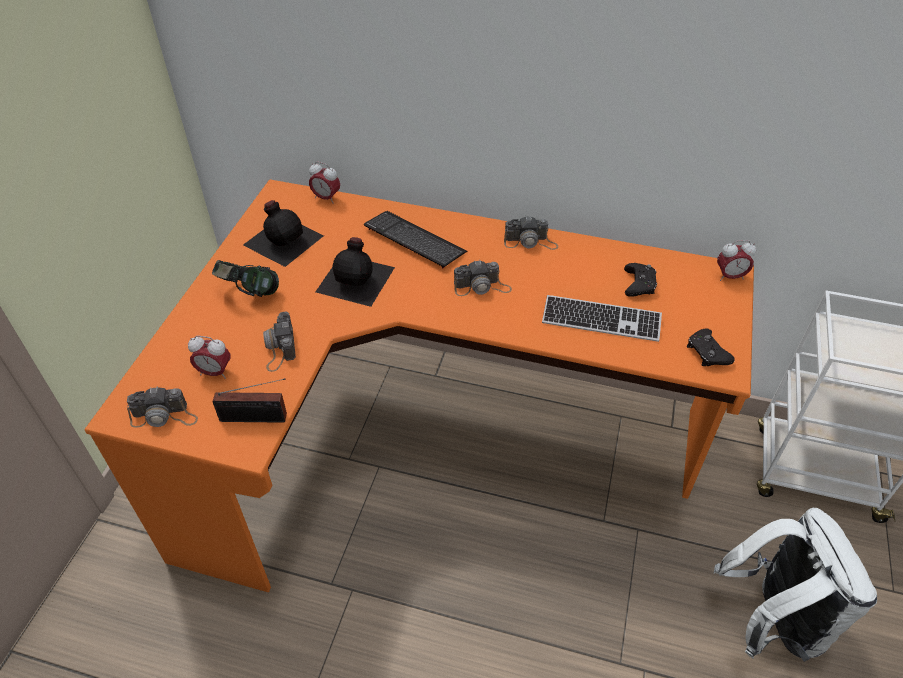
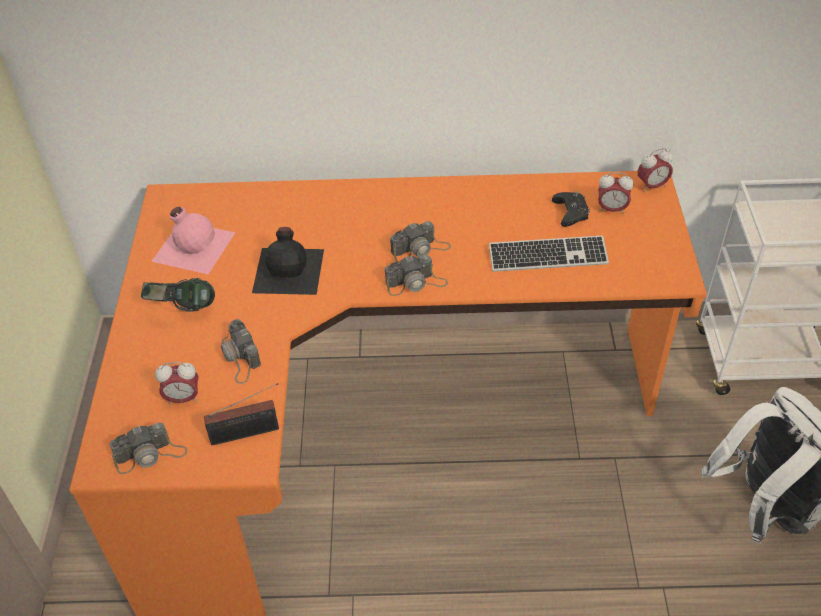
camera: 15 degrees left, 0 degrees up
black bottle [243,200,324,267] -> pink bottle [151,207,235,274]
alarm clock [309,162,340,204] -> alarm clock moved to [598,172,634,214]
keyboard [364,211,467,268] -> none
camera [504,216,558,250] -> camera moved to [385,255,448,296]
black game controller [687,328,735,366] -> none

